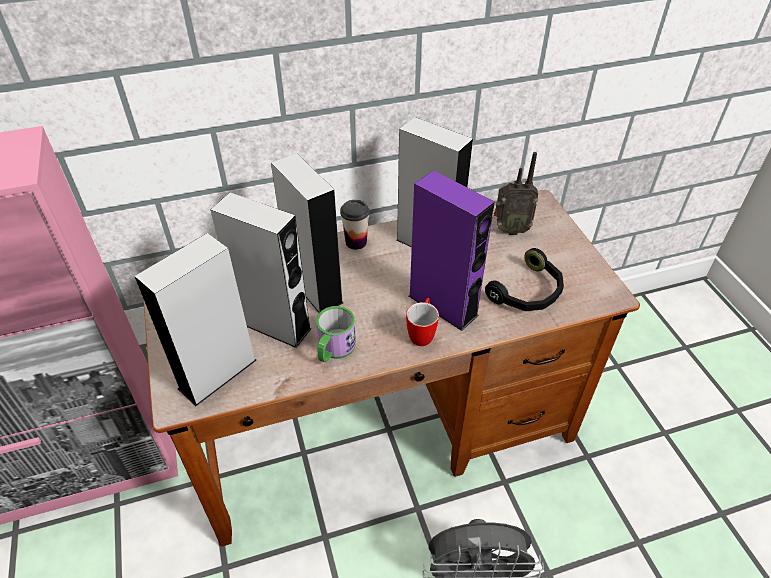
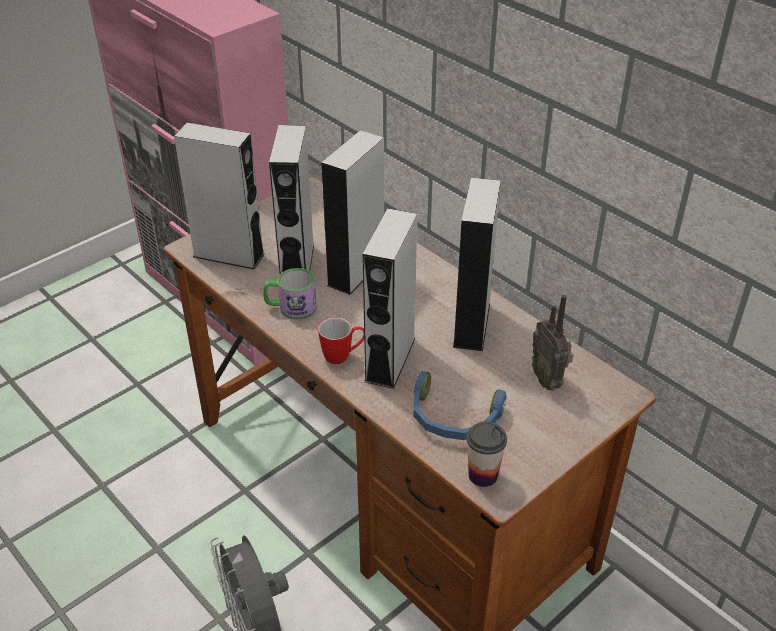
camera: 65 degrees right, 5 degrees down
cup [340,200,370,250] -> cup moved to [467,421,507,487]
purple speaker [409,170,495,331] -> grey speaker [362,208,417,389]
black headphones [485,248,564,311] -> blue headphones [413,371,507,440]

